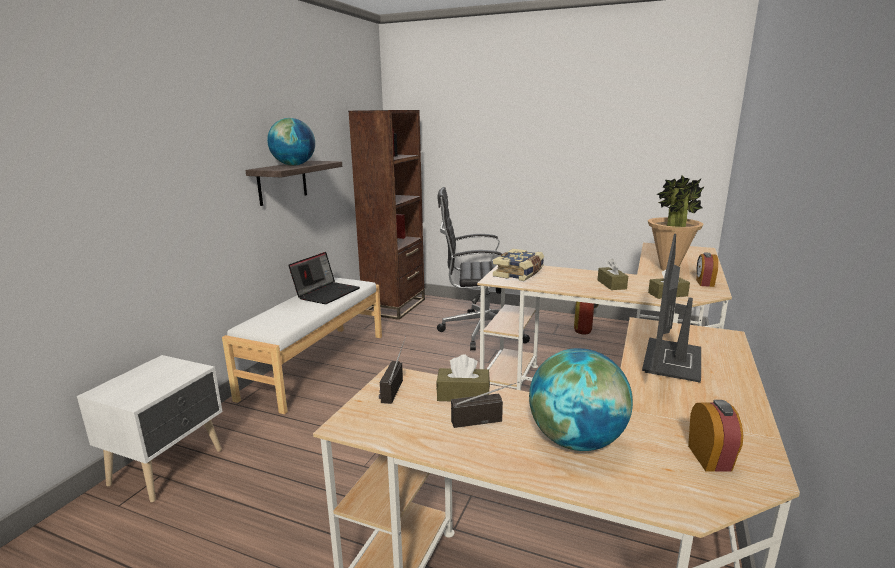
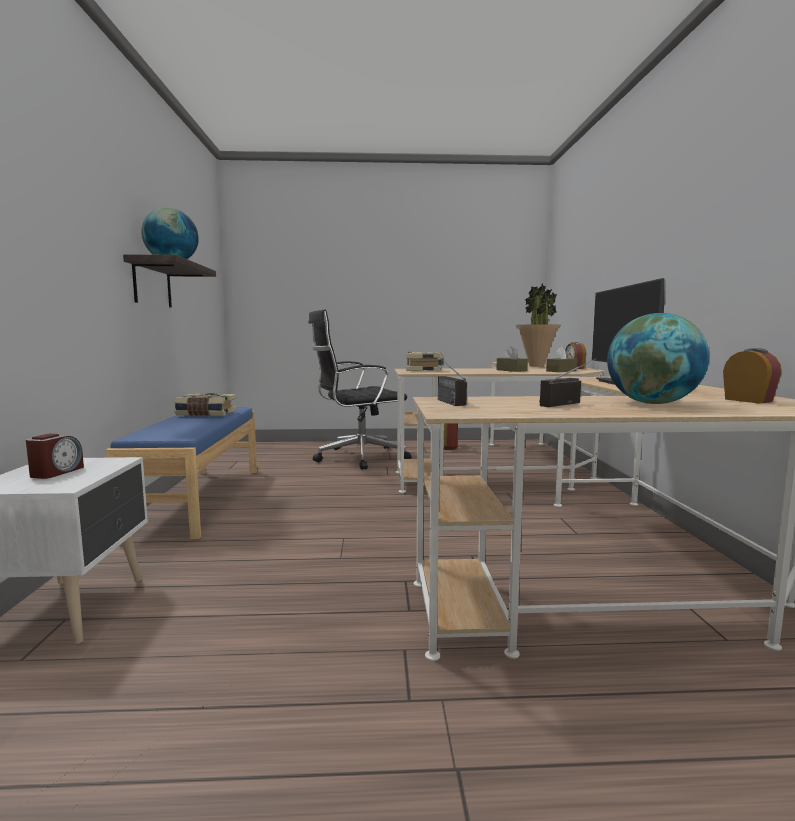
camera: 25 degrees left, 10 degrees down
white bench [222,278,382,414] -> blue bench [105,407,257,539]
laptop [288,252,360,304] -> book [174,393,237,416]
brown bookcase [348,110,425,320] -> none
brown tissue box [436,354,490,401] -> none
none -> alarm clock [26,434,84,479]

